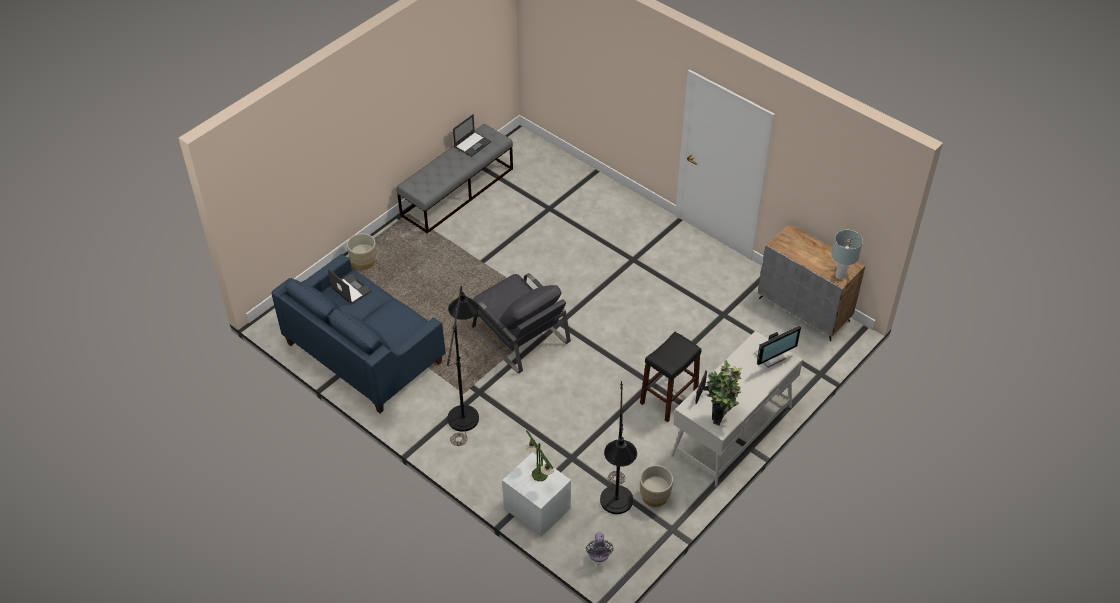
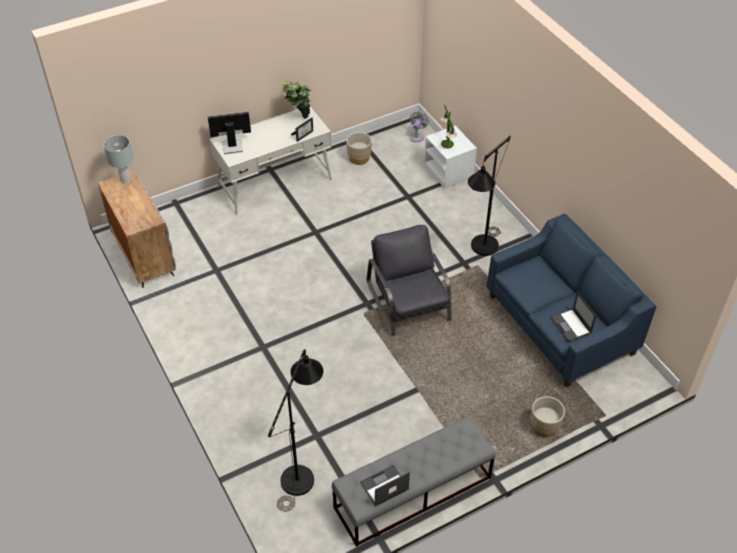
camera: 160 degrees left, 0 degrees up
black floor lamp [600,381,637,514] -> black floor lamp moved to [268,349,324,512]
black stool [640,332,701,422] -> none

